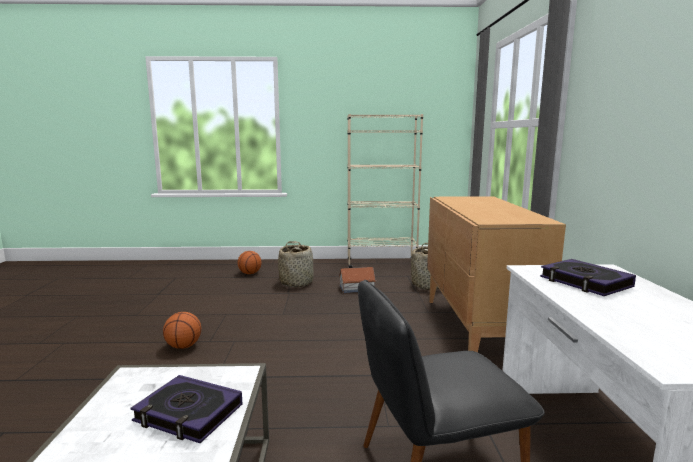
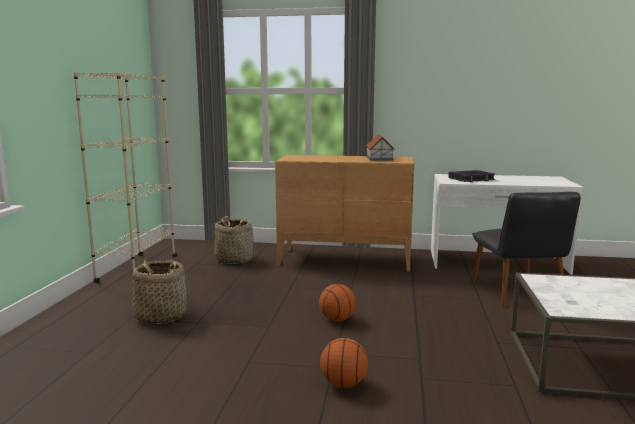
camera: 80 degrees left, 0 degrees up
book [130,375,243,443] -> none
basketball [237,251,262,274] -> basketball moved to [319,284,356,322]
toy house [339,267,376,293] -> toy house moved to [366,134,395,161]

